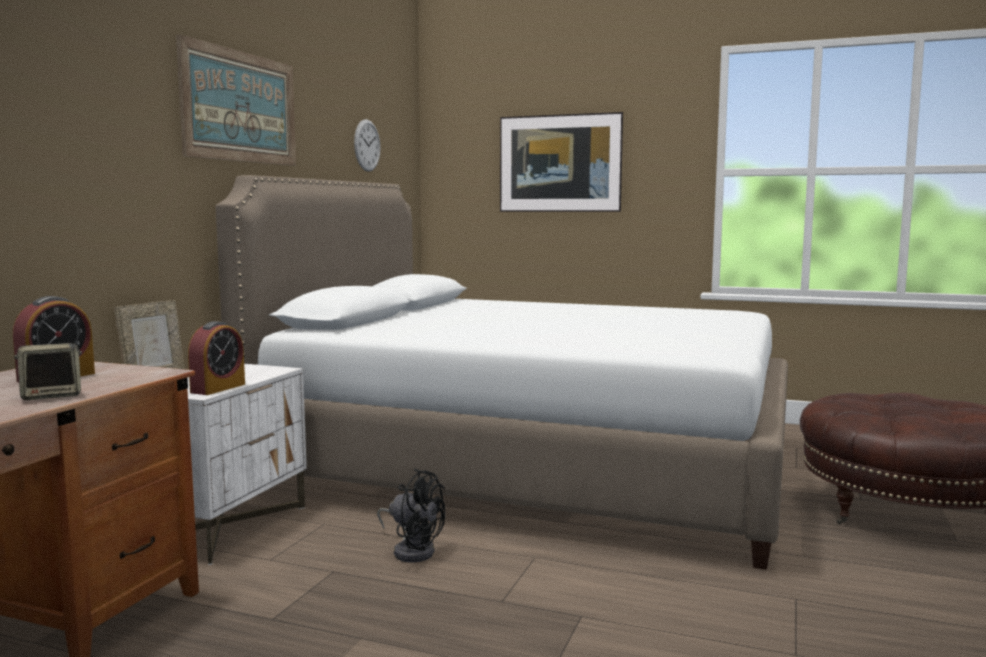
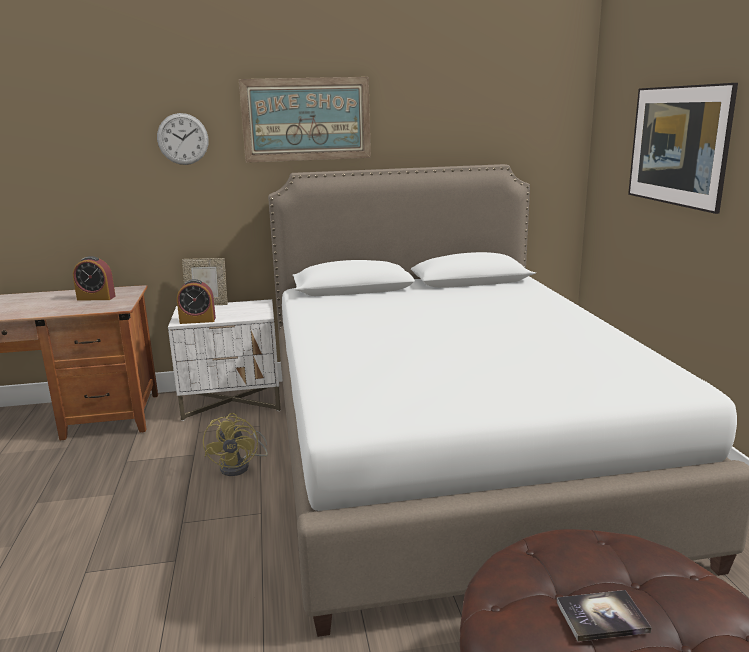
camera: 60 degrees right, 10 degrees up
speaker [14,343,82,400] -> none
wall clock [354,119,381,172] -> wall clock moved to [157,113,209,165]
black fan [377,469,446,562] -> yellow fan [203,413,268,476]
none -> book [557,590,652,641]

